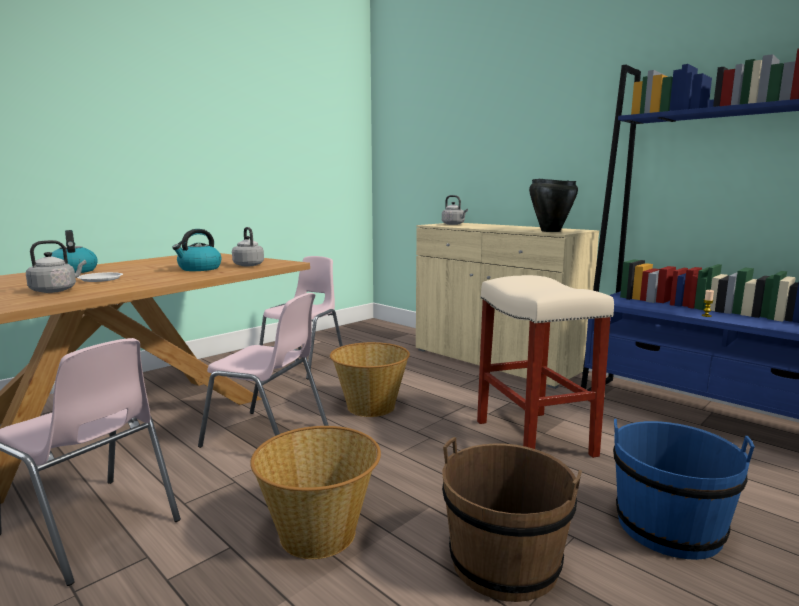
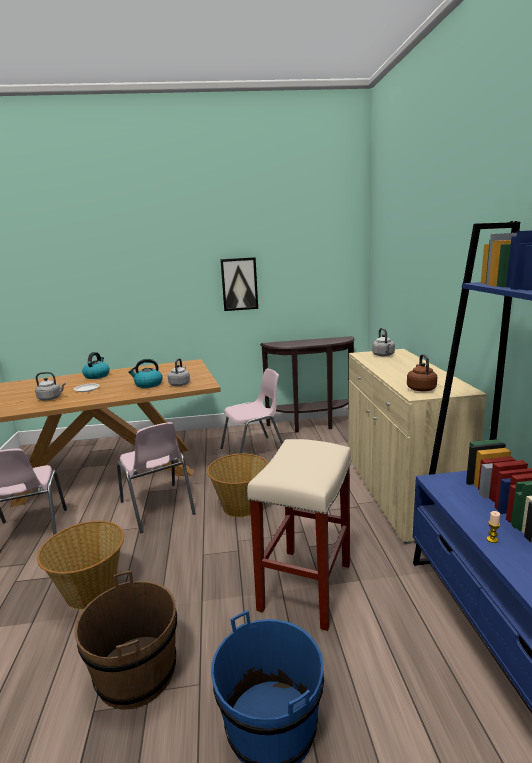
camera: 40 degrees right, 5 degrees up
black cooking pot [529,179,578,232] -> brown kettle [407,354,437,392]
none -> picture [220,257,258,311]
none -> brown console table [260,336,355,432]

